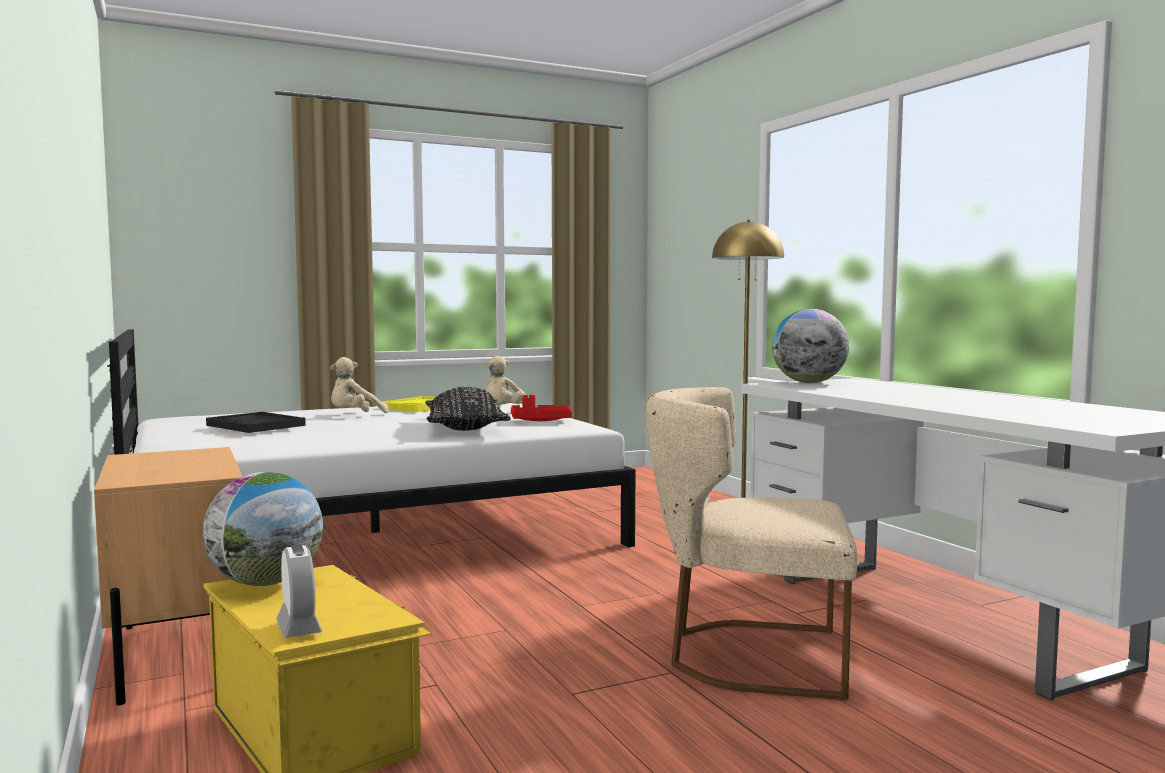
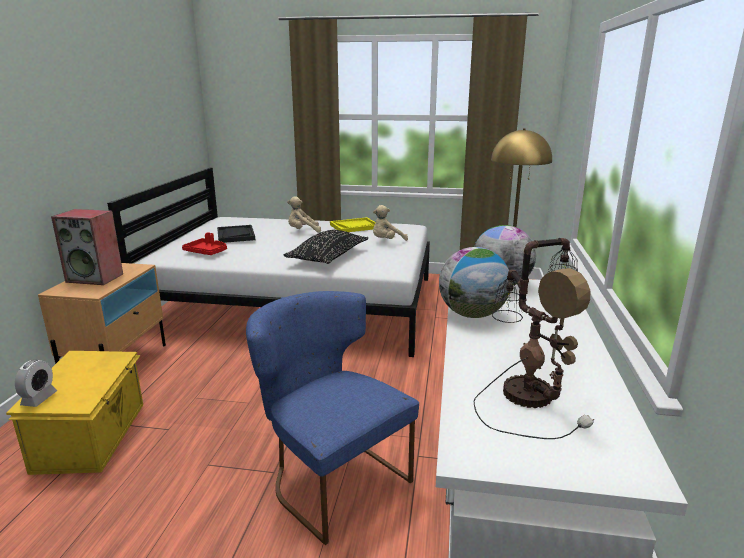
camera: 35 degrees right, 15 degrees up
globe [203,472,323,586] -> globe moved to [439,247,510,318]
red tray [511,395,572,421] -> red tray moved to [182,232,227,255]
beige chair [645,387,857,700] -> blue chair [246,291,419,545]
none -> speaker [51,209,123,285]
none -> table lamp [474,238,594,439]

